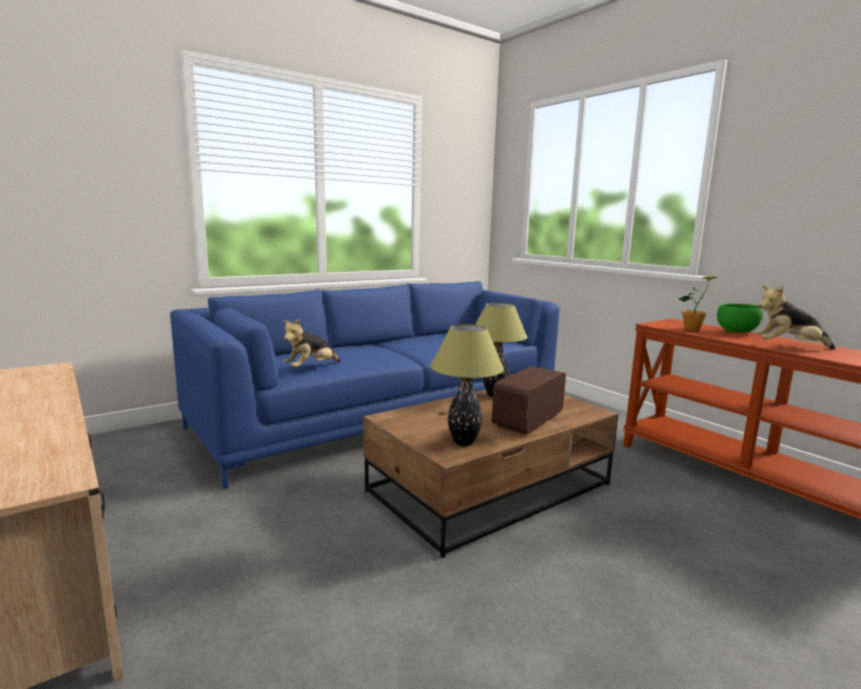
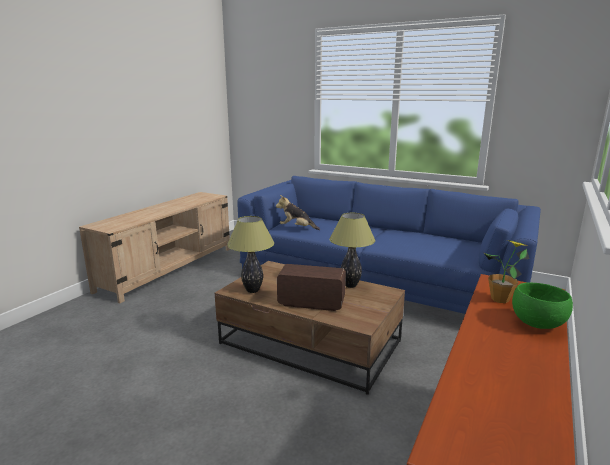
camera: 65 degrees right, 5 degrees up
plush toy [756,285,835,349] -> none

